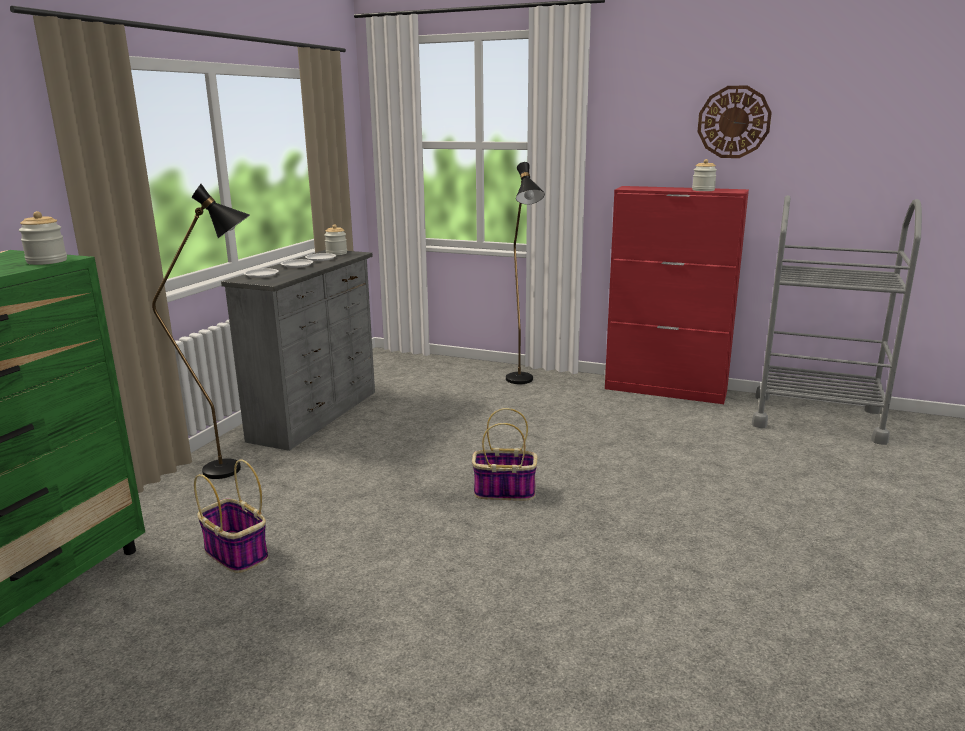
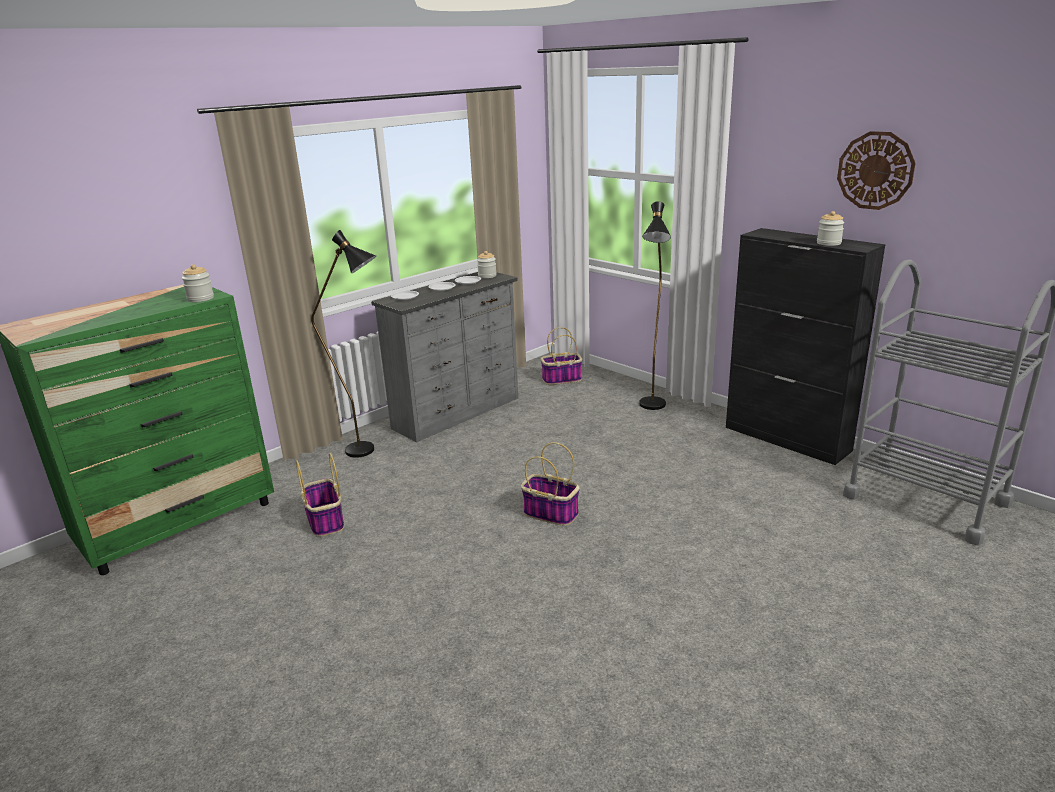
camera: 25 degrees right, 5 degrees up
red cabinet [605,186,749,404] -> black cabinet [726,228,886,465]
none -> basket [541,327,582,385]

